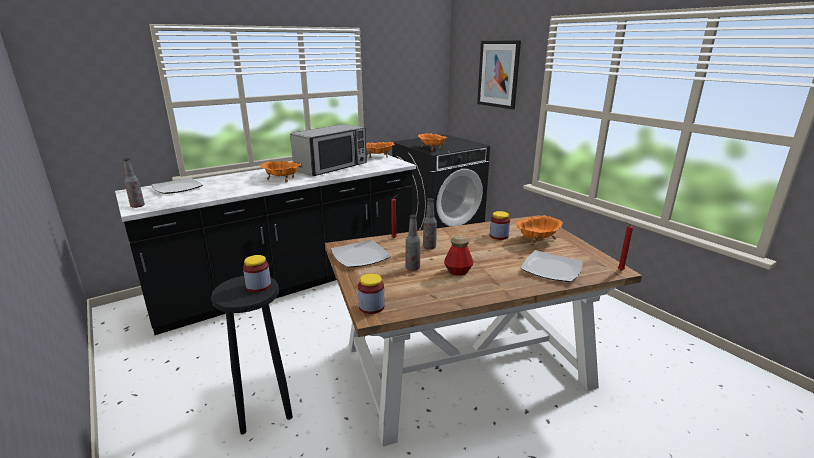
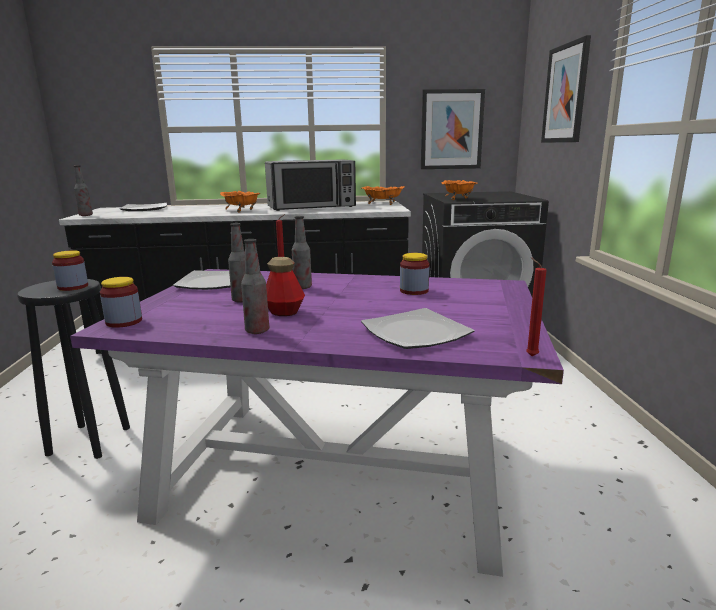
camera: 30 degrees right, 5 degrees down
brown dining table [325,215,642,447] -> purple dining table [70,269,564,577]
orange bowl [516,215,563,244] -> none
none -> bottle [241,239,269,334]
none -> picture [421,89,485,169]

